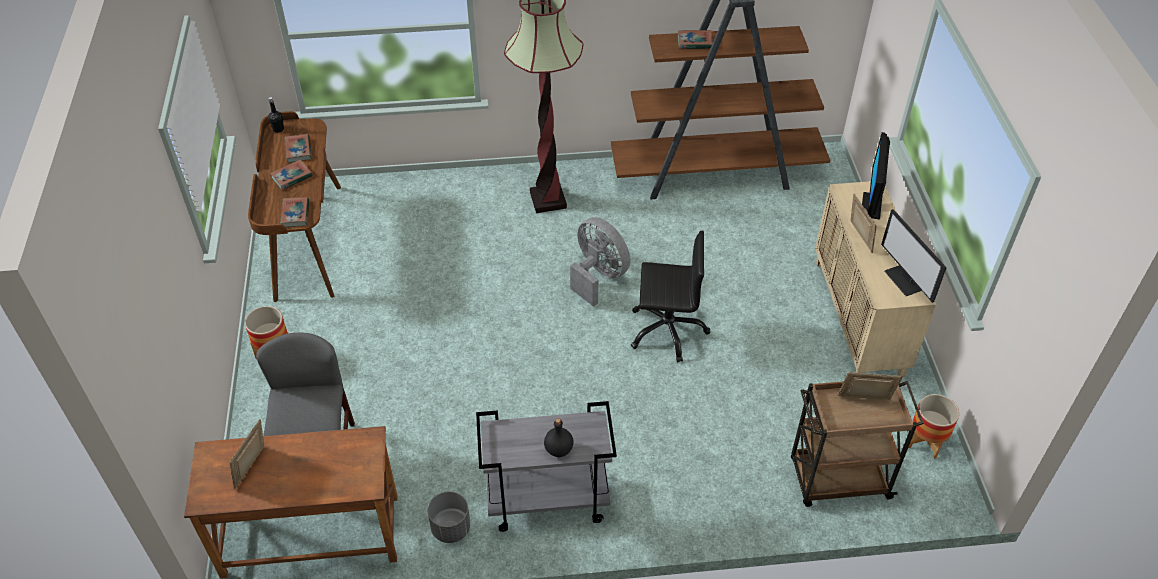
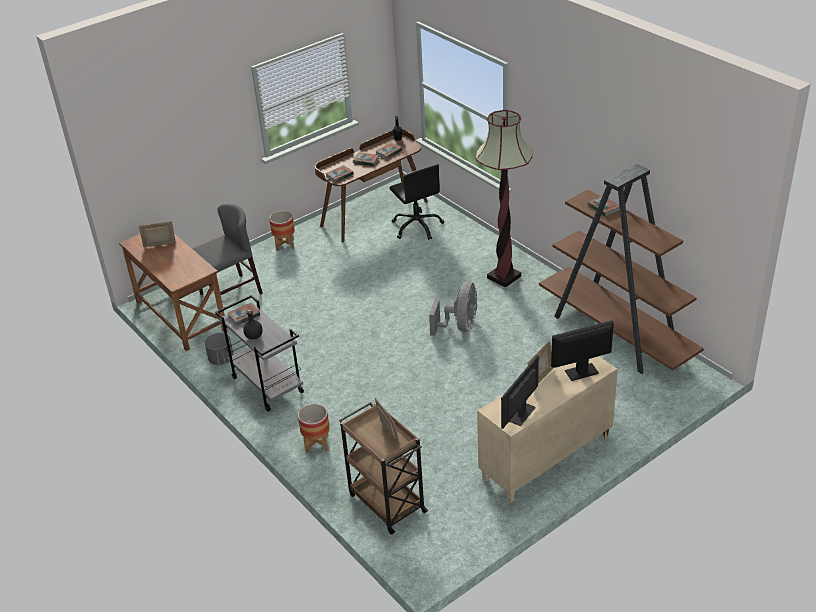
camera: 60 degrees right, 10 degrees down
black office chair [631,230,710,362] -> black office chair moved to [389,164,444,240]
planter [908,394,959,459] -> planter moved to [298,404,330,453]
none -> book [228,303,260,326]

